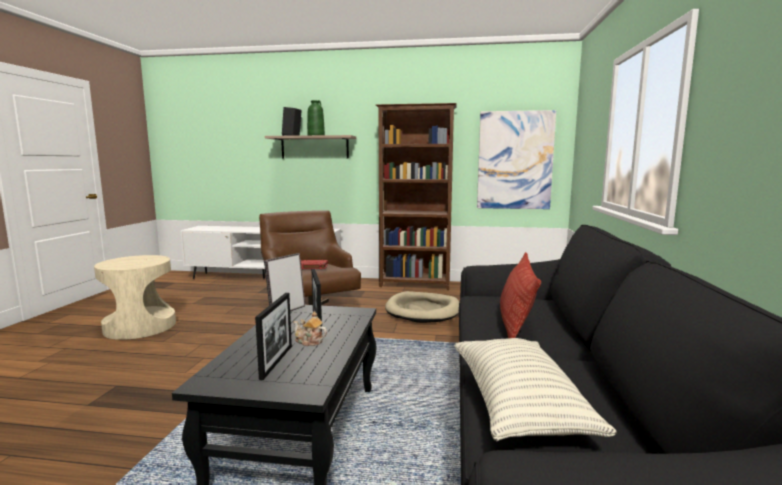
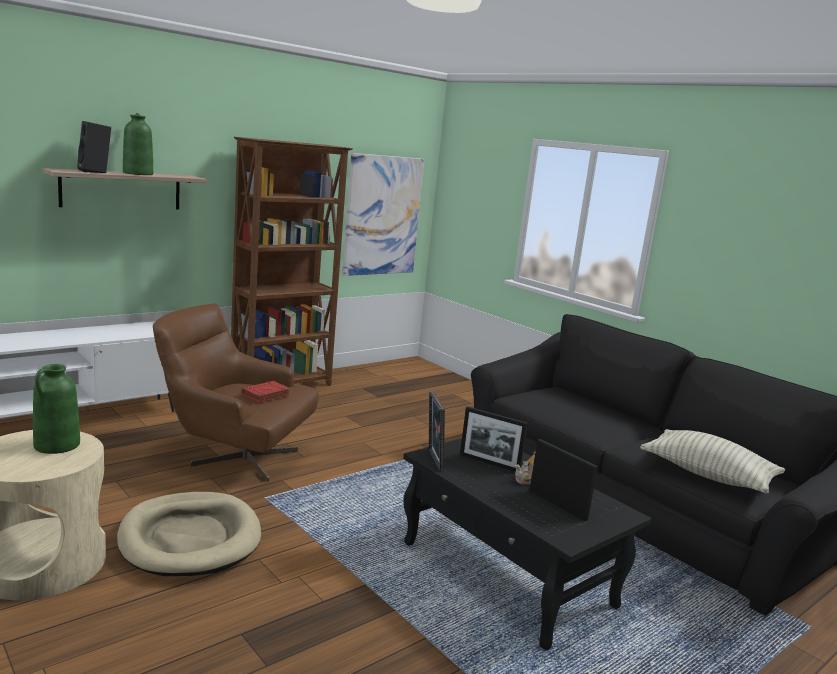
camera: 50 degrees left, 5 degrees up
beige dog bed [385,291,459,323] -> beige dog bed moved to [117,492,261,576]
pillow [500,252,541,338] -> none
none -> green vase [33,364,80,454]

